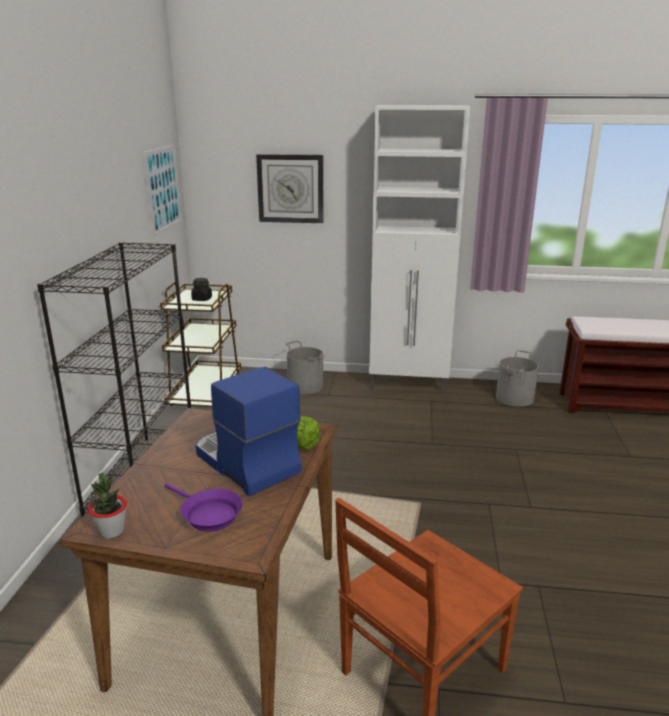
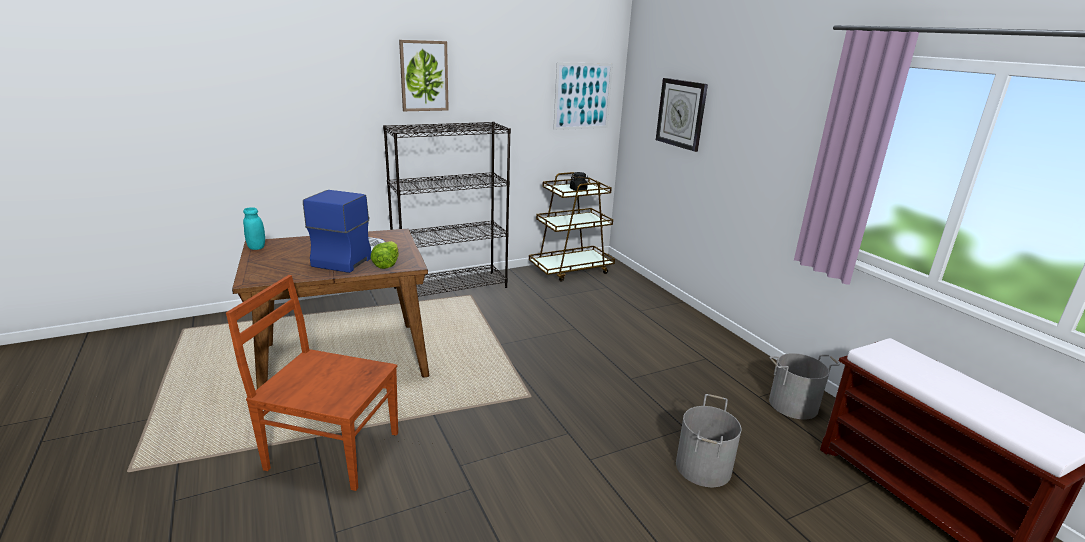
camera: 55 degrees right, 0 degrees up
potted plant [88,472,127,539] -> turquoise jar [243,207,265,250]
purple frying pan [164,483,243,532] -> none
grey bucket [286,341,324,394] -> grey bucket moved to [676,394,741,487]
white cabinet [369,105,470,393] -> none
none -> picture [399,40,449,111]

